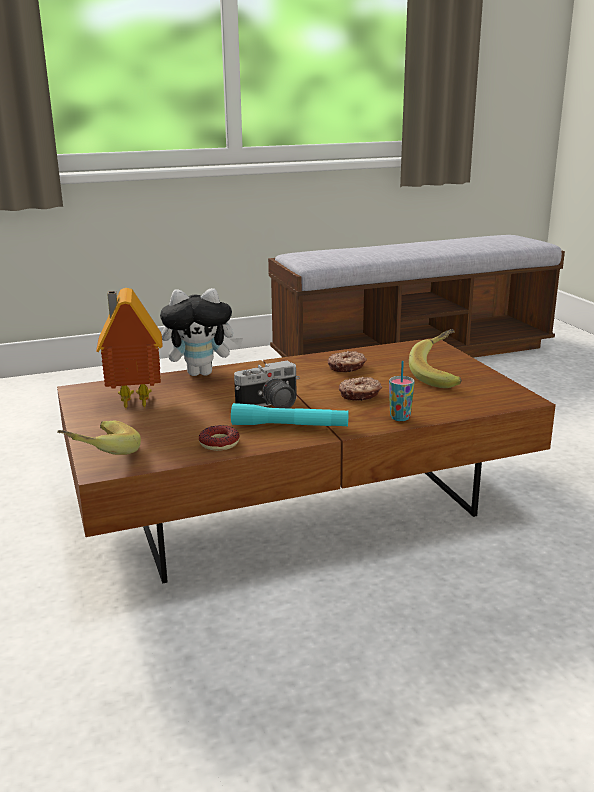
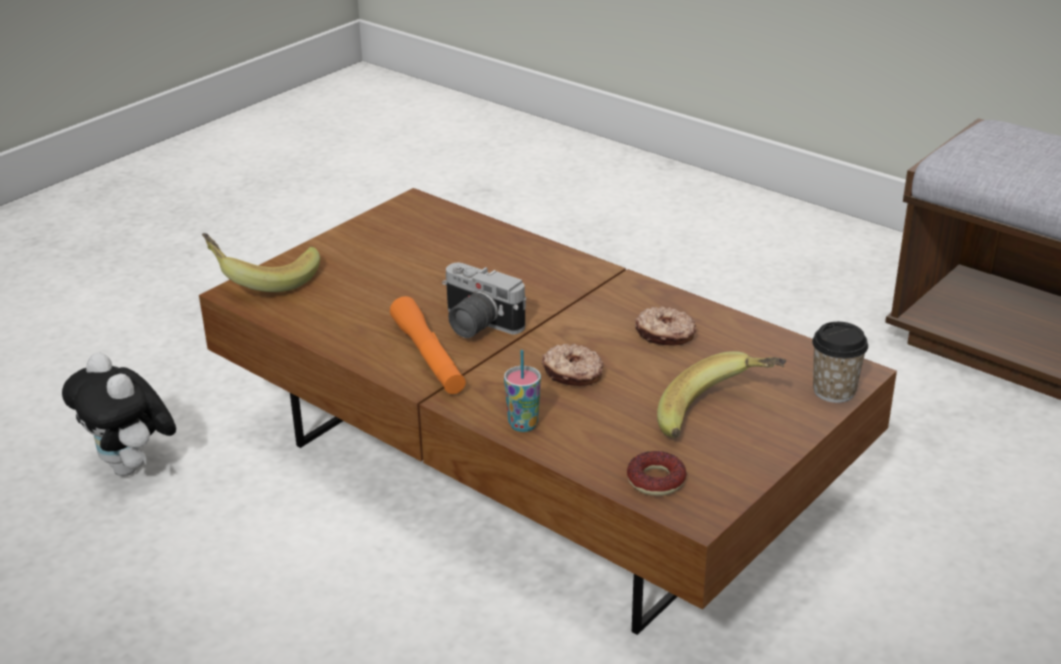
camera: 60 degrees right, 10 degrees up
toy house [96,288,163,409] -> none
plush toy [160,288,243,376] -> plush toy moved to [62,352,176,476]
donut [199,425,240,451] -> donut moved to [627,451,686,496]
turquoise flashlight [231,403,348,427] -> orange flashlight [390,296,466,394]
none -> cup [812,322,868,403]

